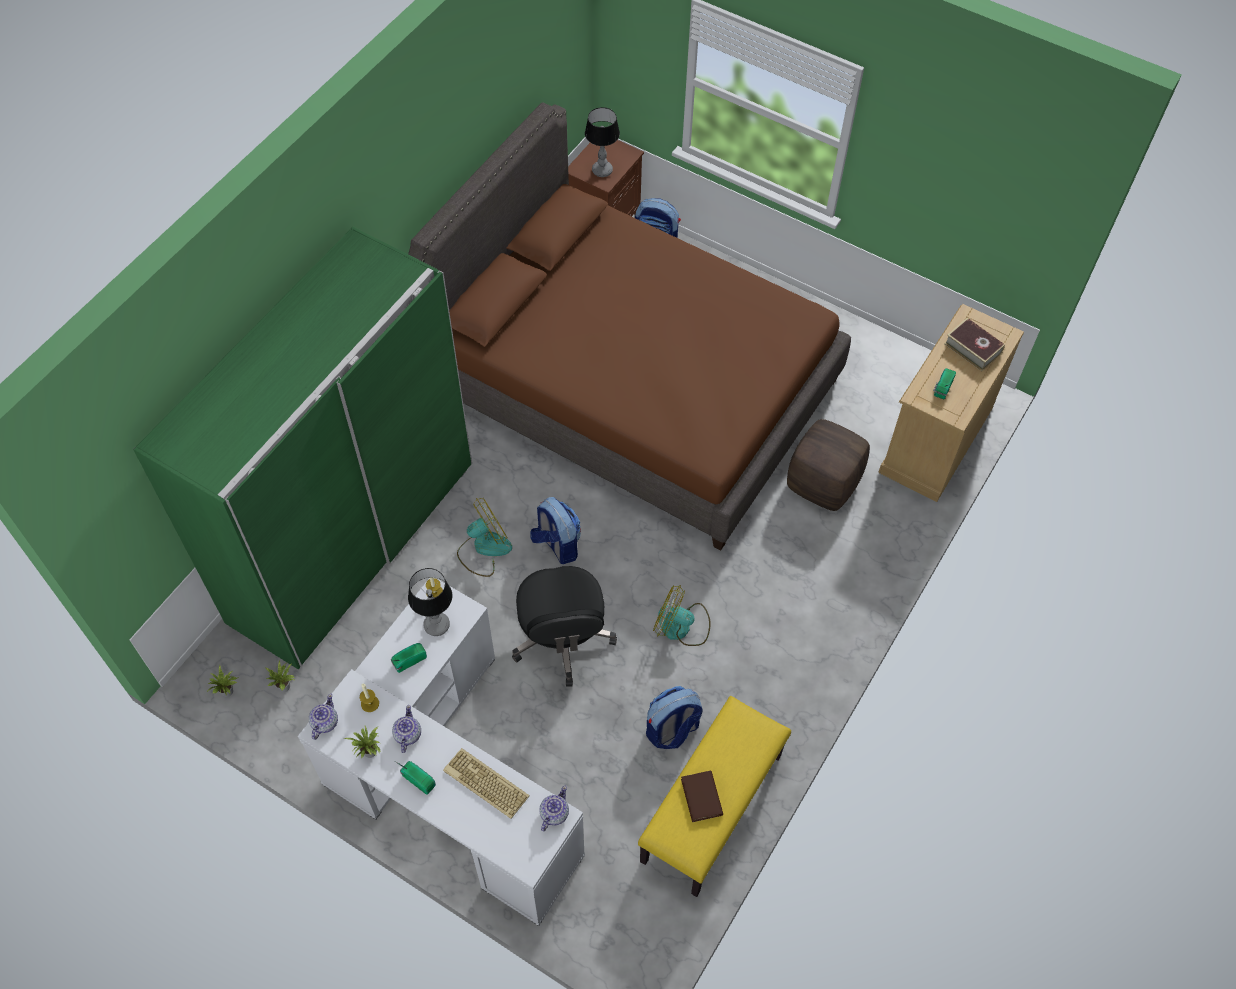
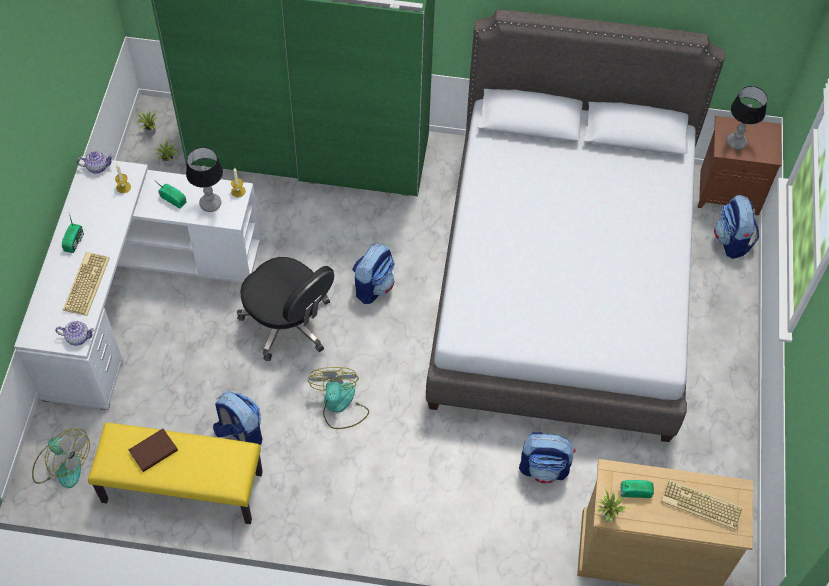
camera: 65 degrees right, 0 degrees up
potted plant [343,726,380,758] -> potted plant moved to [598,487,629,522]
teapot [392,705,421,753] -> none
brown bed [408,103,851,551] -> grey bed [426,9,725,442]
fan [457,498,512,577] -> fan moved to [32,429,90,488]
black office chair [512,566,617,687] -> black office chair turned 105 degrees counterclockwise [237,257,334,361]
brown ottoman [787,419,870,511] -> backpack [519,432,575,484]
book [944,318,1005,371] -> keyboard [661,479,743,530]

